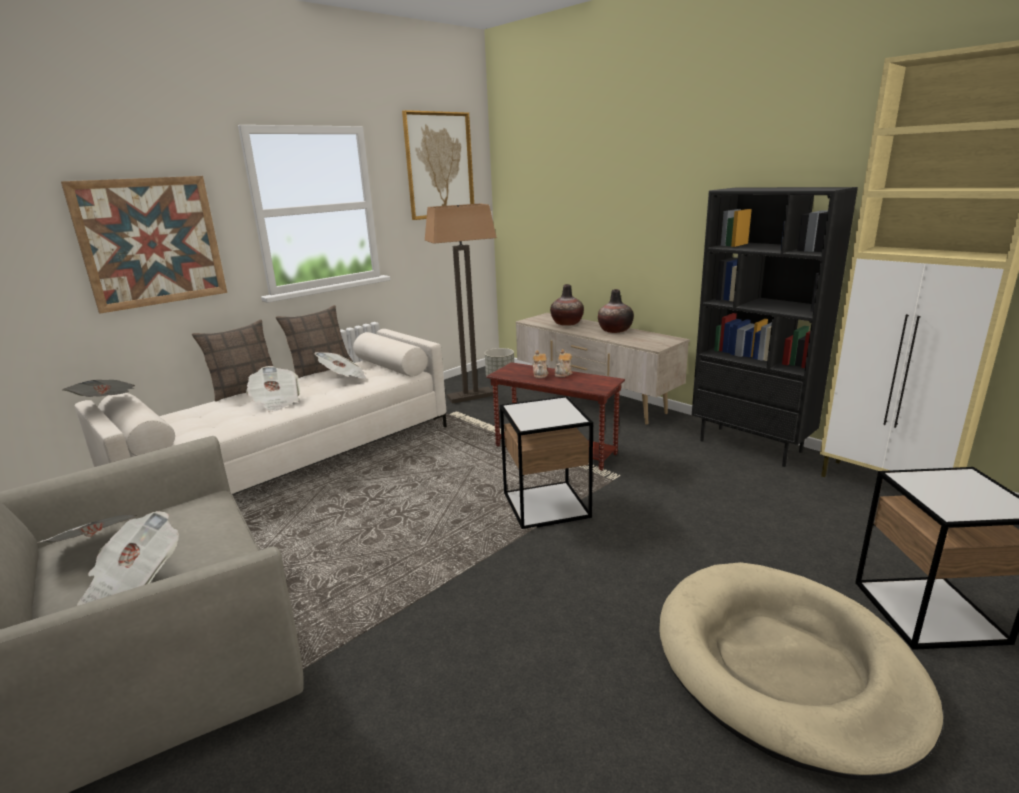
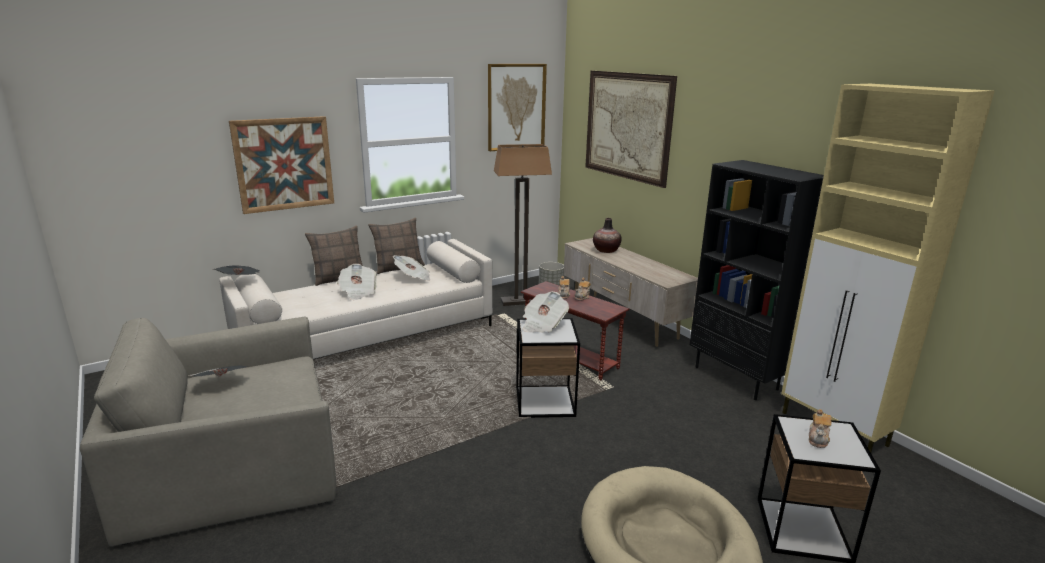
camera: 10 degrees right, 0 degrees up
newspaper [77,511,179,606] -> newspaper moved to [523,291,569,333]
vase [598,289,634,333] -> none
none -> picture [585,71,677,188]
none -> teapot [809,409,832,448]

